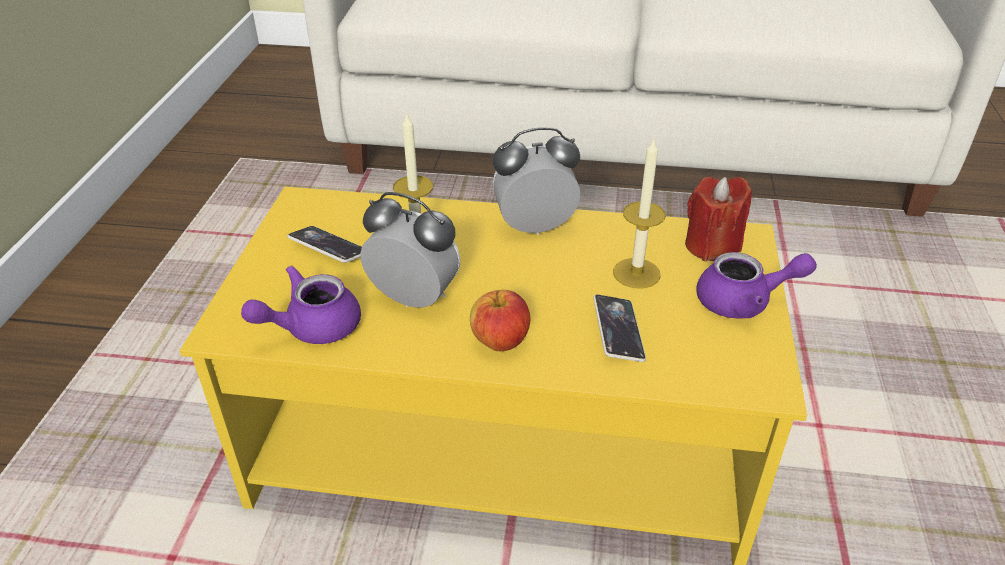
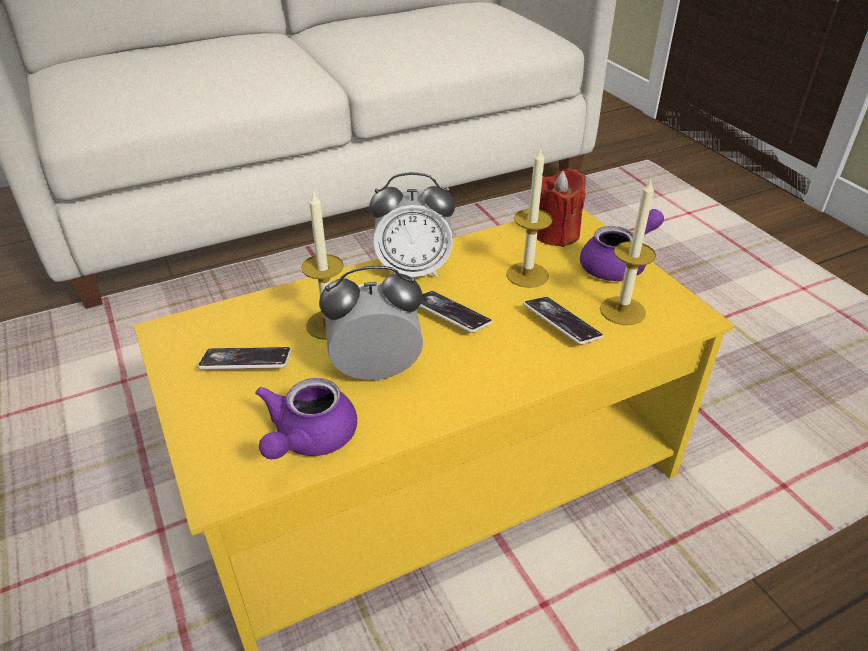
camera: 35 degrees left, 0 degrees up
apple [470,290,530,351] -> none
alarm clock [493,127,580,235] -> alarm clock turned 135 degrees counterclockwise [369,172,456,278]
none -> phone [419,291,493,333]
none -> candle [600,178,656,325]

